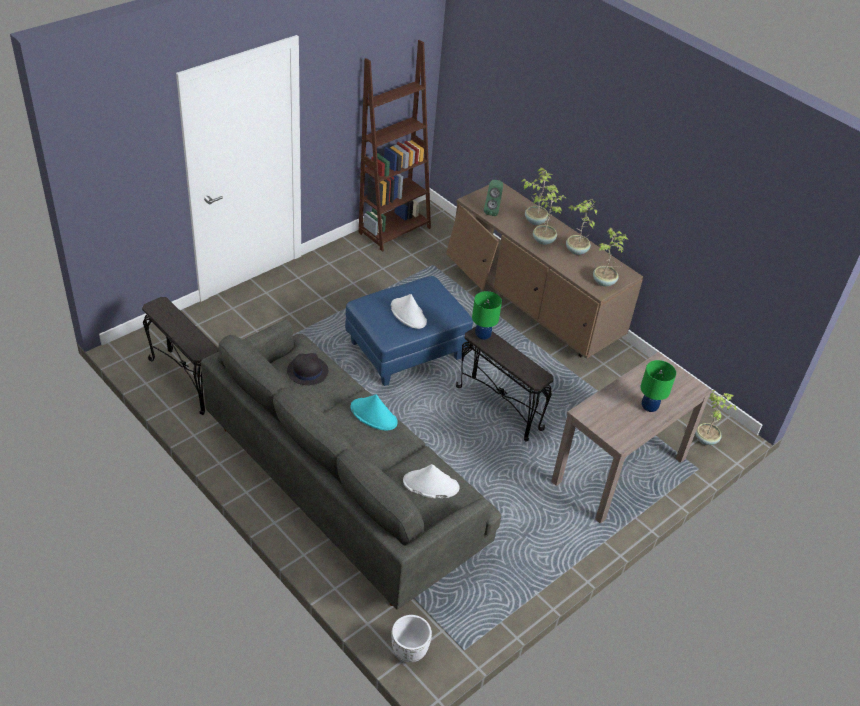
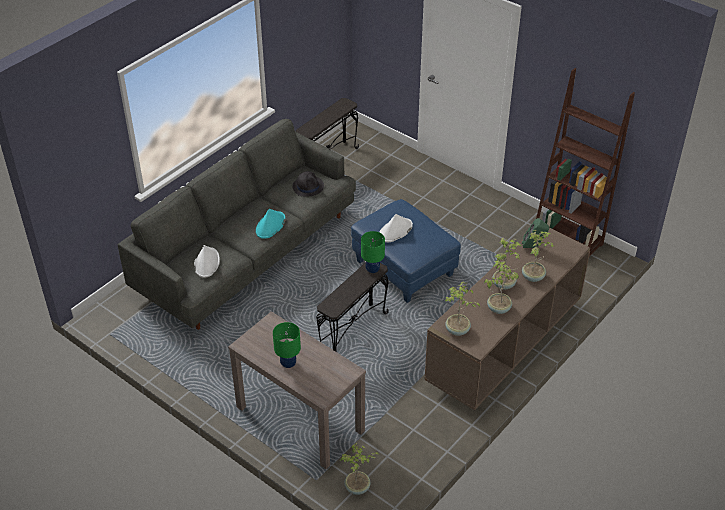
camera: 85 degrees right, 0 degrees up
white planter [392,615,432,662] -> none

